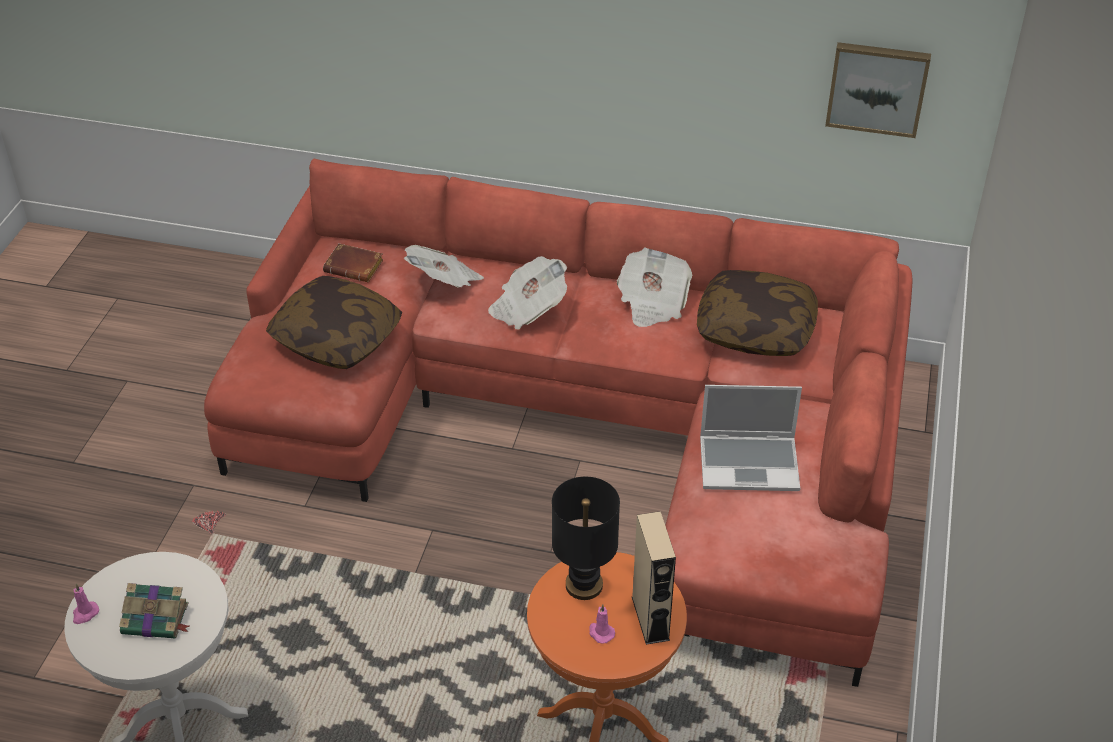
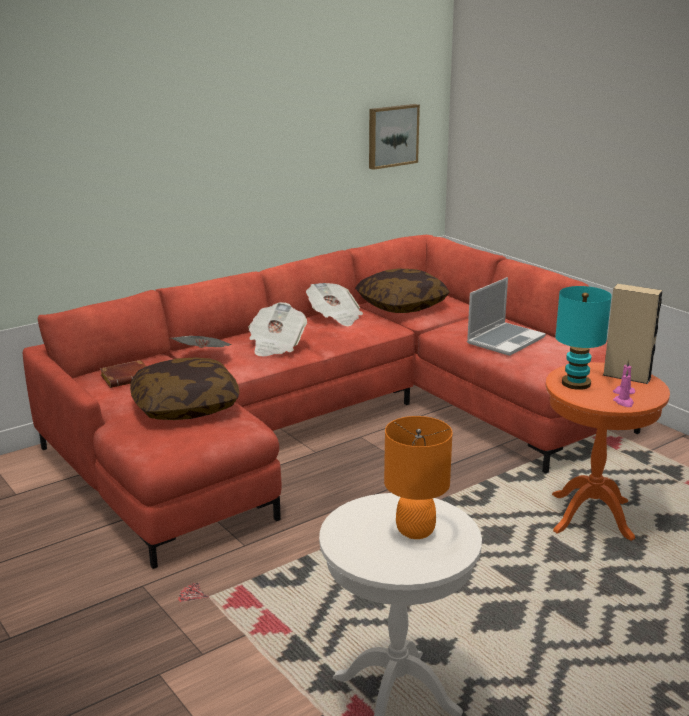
camera: 50 degrees left, 20 degrees down
pink candle [73,584,99,624] -> pink candle moved to [613,369,634,407]
book [119,583,189,638] -> orange table lamp [384,416,452,539]
black table lamp [552,477,620,600] -> turquoise table lamp [555,286,612,390]

